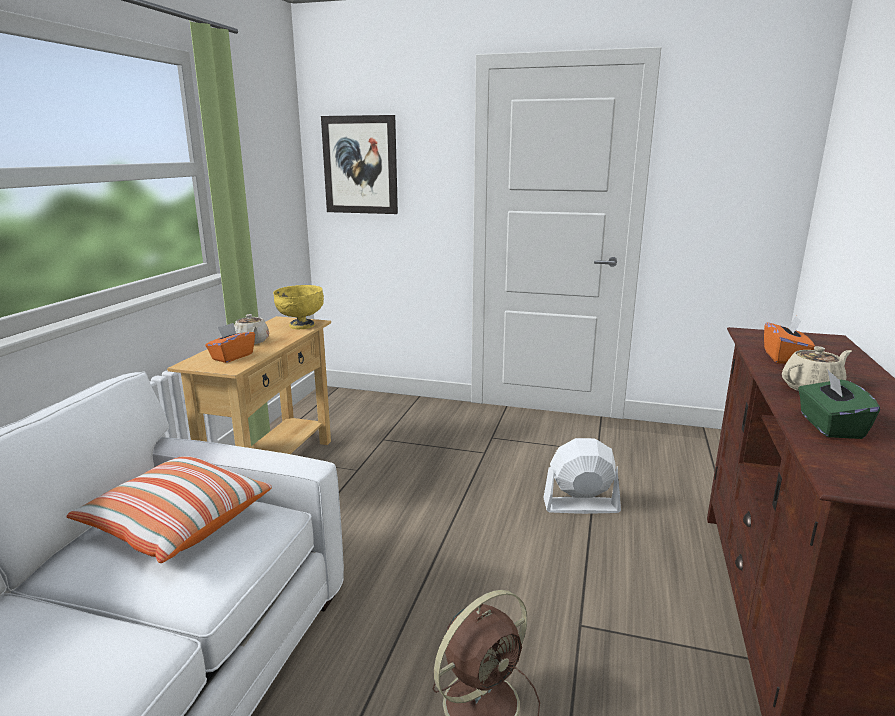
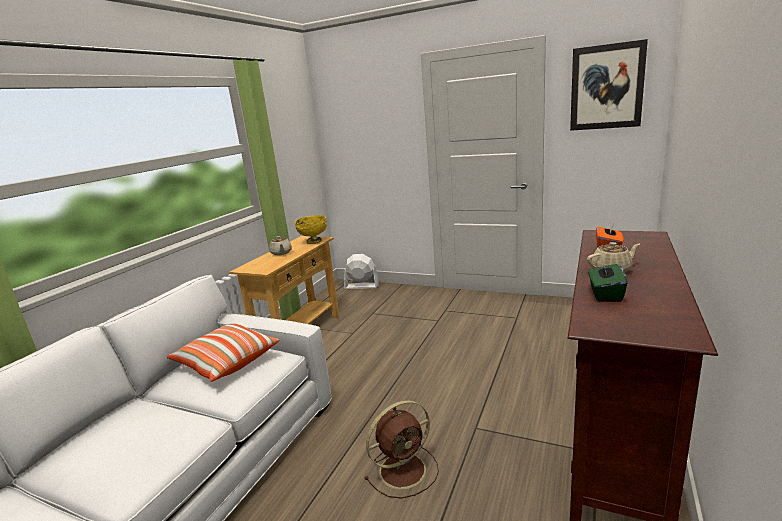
camera: 10 degrees right, 0 degrees up
orange tissue box [205,323,255,363] -> none
picture [321,115,398,214] -> picture moved to [570,39,648,131]
white fan [543,438,621,514] -> white fan moved to [344,254,379,289]

